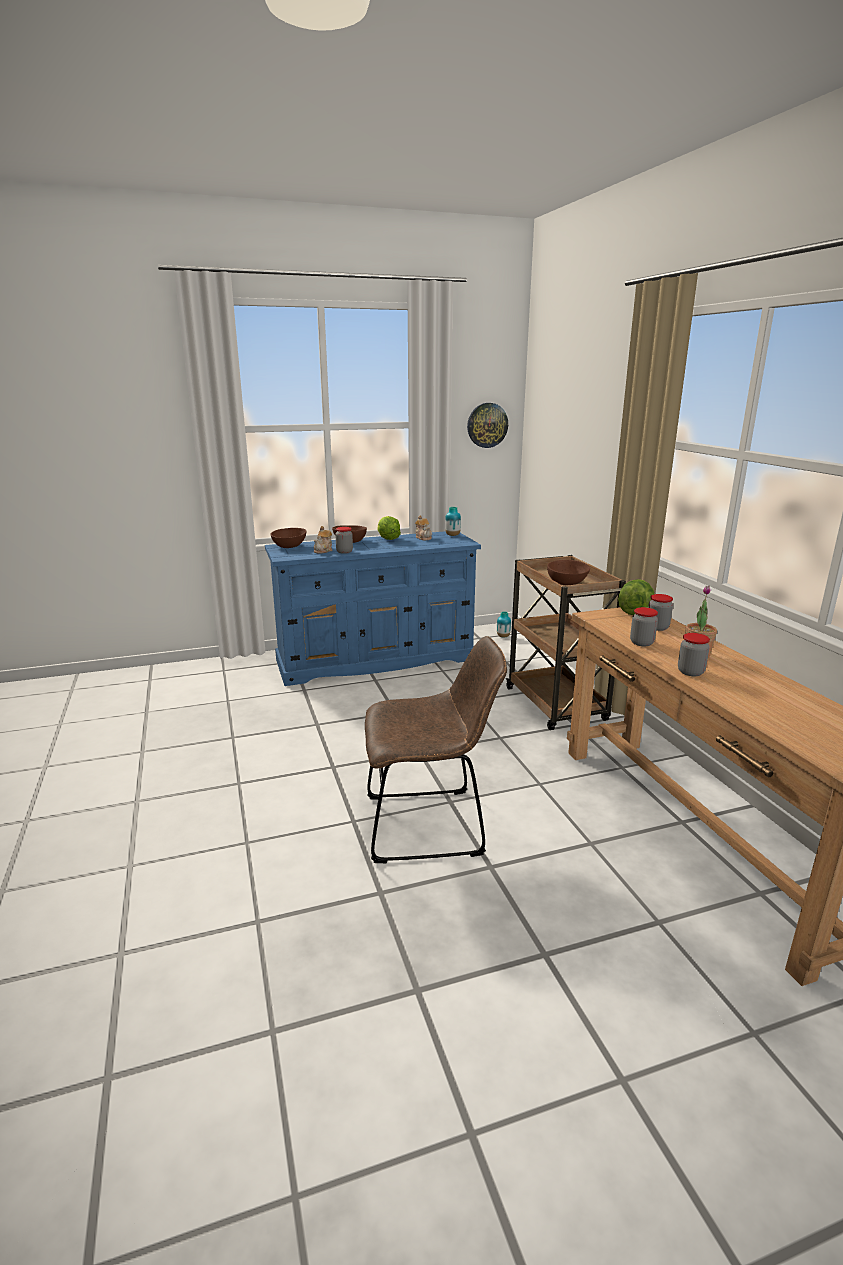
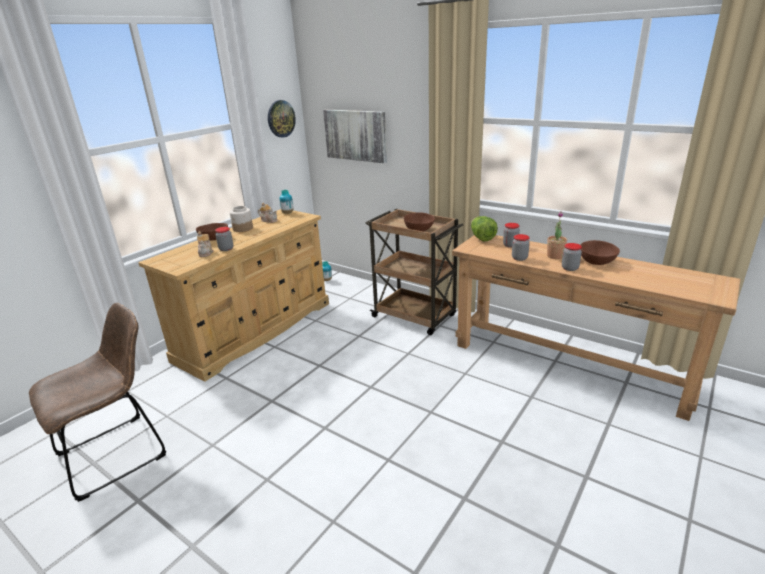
camera: 35 degrees left, 5 degrees up
blue dresser [265,531,481,686] -> beige dresser [138,209,329,382]
brown bowl [271,528,306,548] -> brown bowl moved to [581,240,620,265]
brown chair [365,636,507,863] -> brown chair moved to [29,303,167,502]
lettuce [377,516,401,540] -> jar [230,206,253,232]
none -> picture [323,110,387,163]

